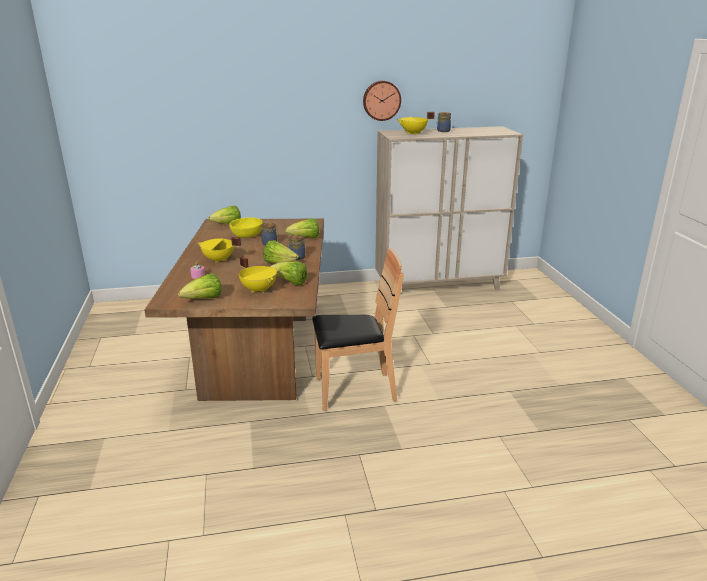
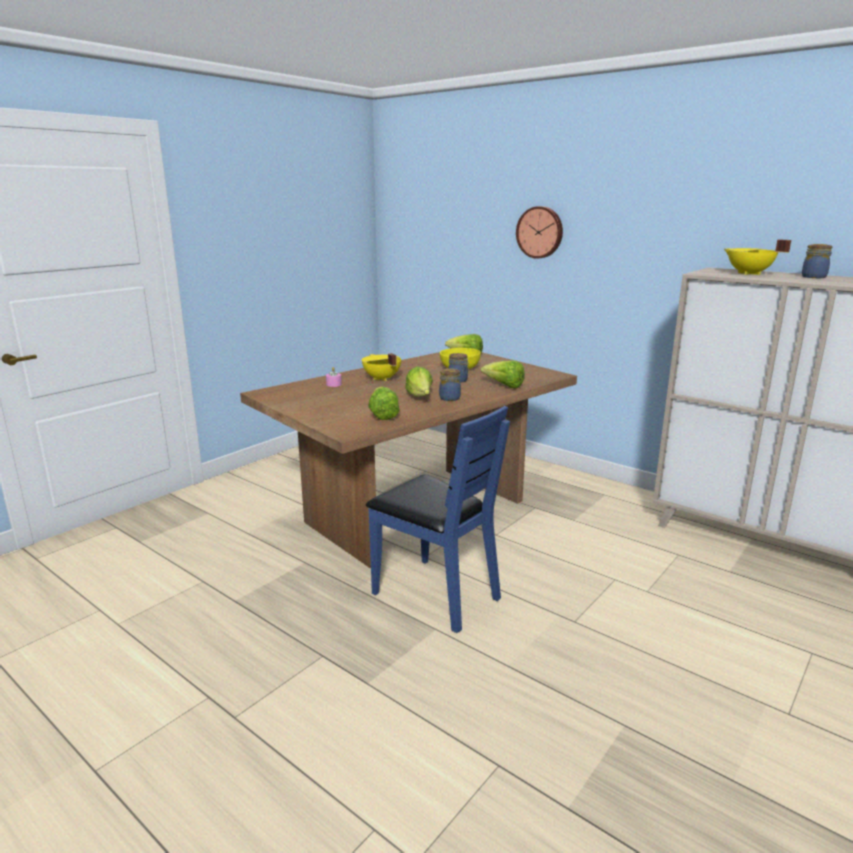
camera: 50 degrees right, 5 degrees down
lettuce [178,273,222,299] -> none
yellow cooking pot [239,256,277,293] -> none
brown chair [312,248,404,411] -> blue chair [366,406,510,633]
wall clock [363,81,401,121] -> wall clock moved to [516,206,563,259]

